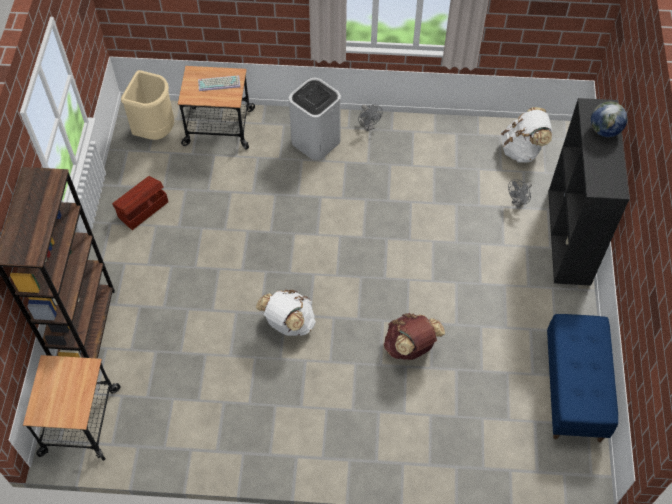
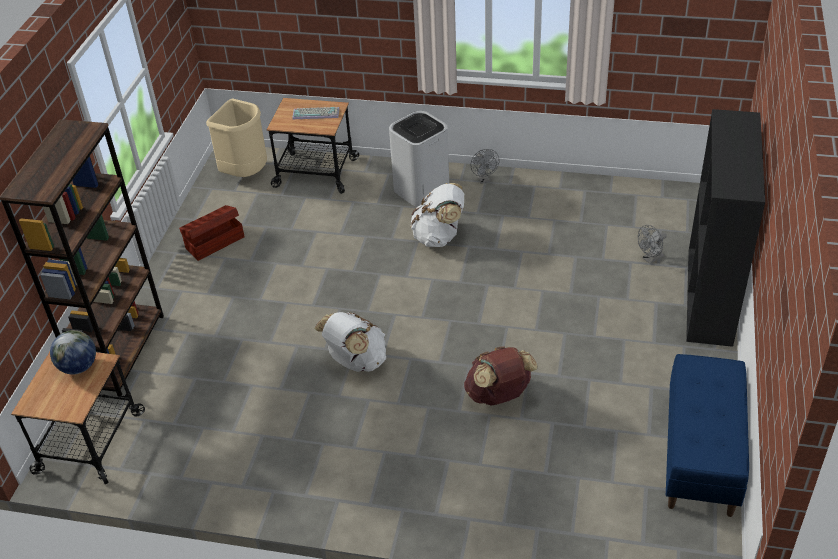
camera: 10 degrees right, 15 degrees down
white backpack [501,107,552,163] -> white backpack moved to [411,183,464,247]
globe [591,101,627,137] -> globe moved to [50,330,96,374]

